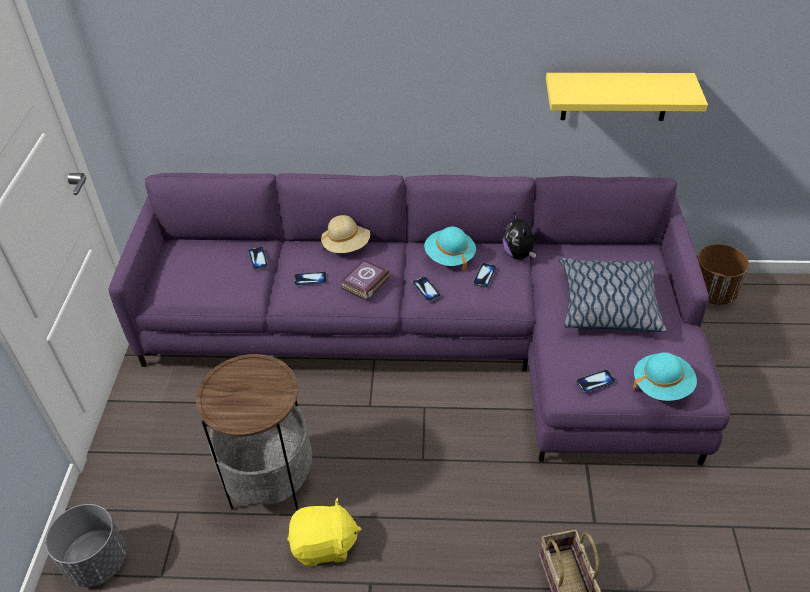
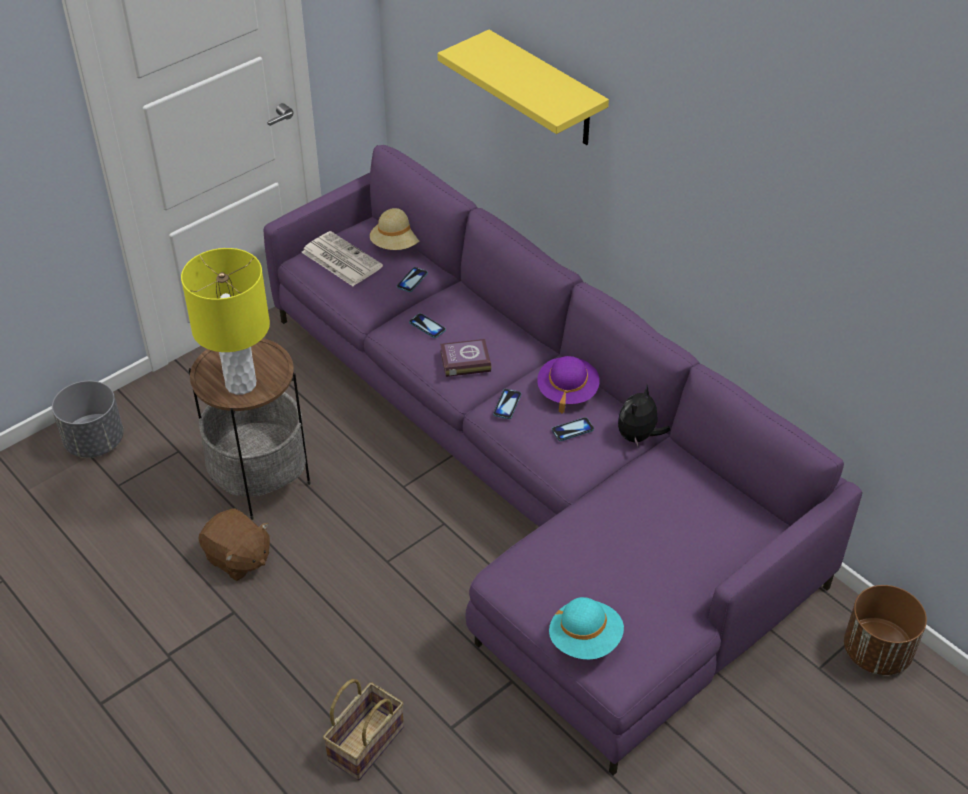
camera: 45 degrees right, 0 degrees up
yellow plush toy [287,497,361,566] -> brown plush toy [198,508,270,581]
beige hat [321,215,370,253] -> beige hat moved to [370,208,420,250]
turquoise hat [424,226,476,271] -> purple hat [537,356,599,414]
yellow shelf [546,73,708,121] -> yellow shelf moved to [438,30,609,145]
pillow [559,258,667,332] -> none
phone [576,369,616,393] -> none
none -> yellow table lamp [181,248,270,395]
none -> newspaper [301,231,383,286]

